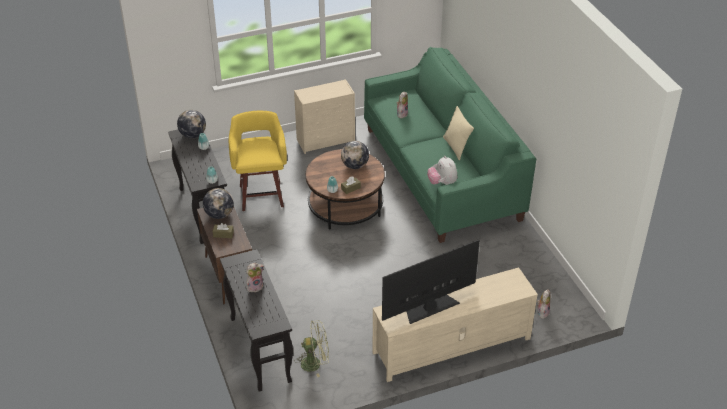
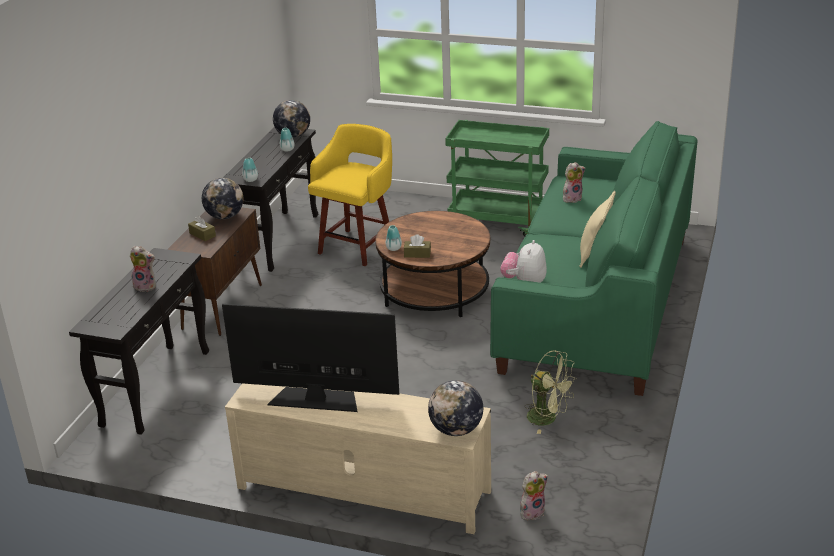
camera: 40 degrees right, 10 degrees down
beige dresser [294,79,355,154] -> green cart [445,120,549,236]
green fan [295,320,329,377] -> green fan moved to [524,350,577,434]
globe [341,141,369,169] -> globe moved to [428,380,483,436]

